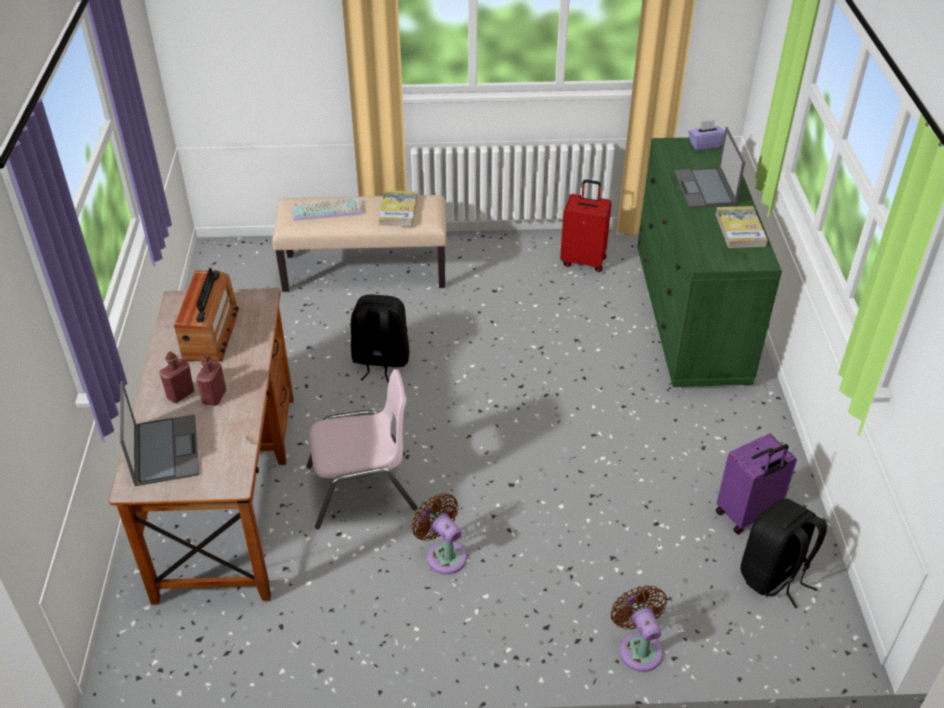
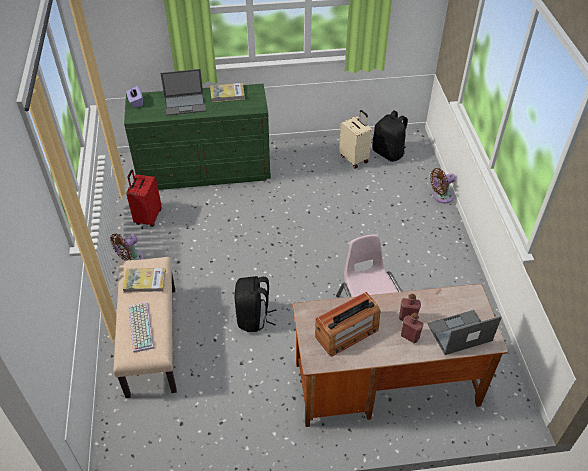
camera: 95 degrees left, 5 degrees up
radio [174,268,239,362] -> radio turned 150 degrees clockwise [315,292,380,356]
brown fan [412,493,467,574] -> brown fan moved to [110,234,144,261]
purple suitcase [716,434,797,534] -> beige suitcase [339,110,372,169]

